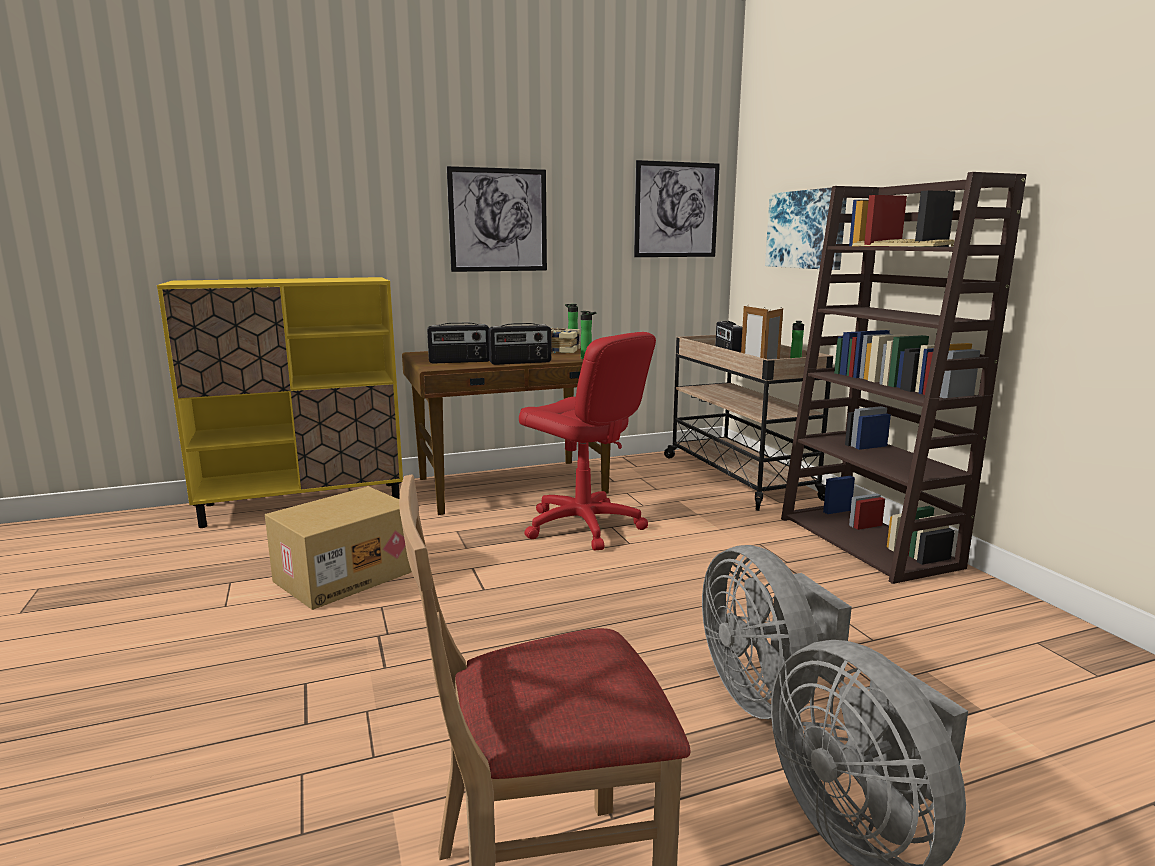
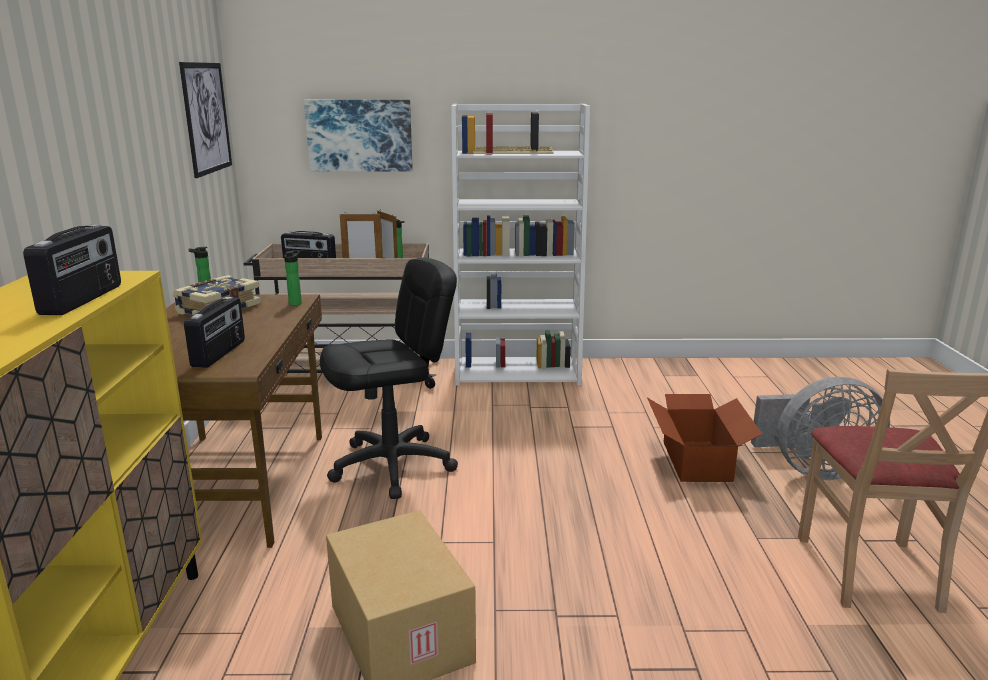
camera: 70 degrees left, 5 degrees up
picture [447,166,547,272] -> none
radio [488,323,551,365] -> radio moved to [23,224,121,315]
red office chair [519,332,656,551] -> black office chair [320,258,458,499]
grey fan [702,545,852,719] -> cardboard box [647,394,762,482]
brown bookcase [781,172,1027,584] -> white bookcase [451,104,590,385]

